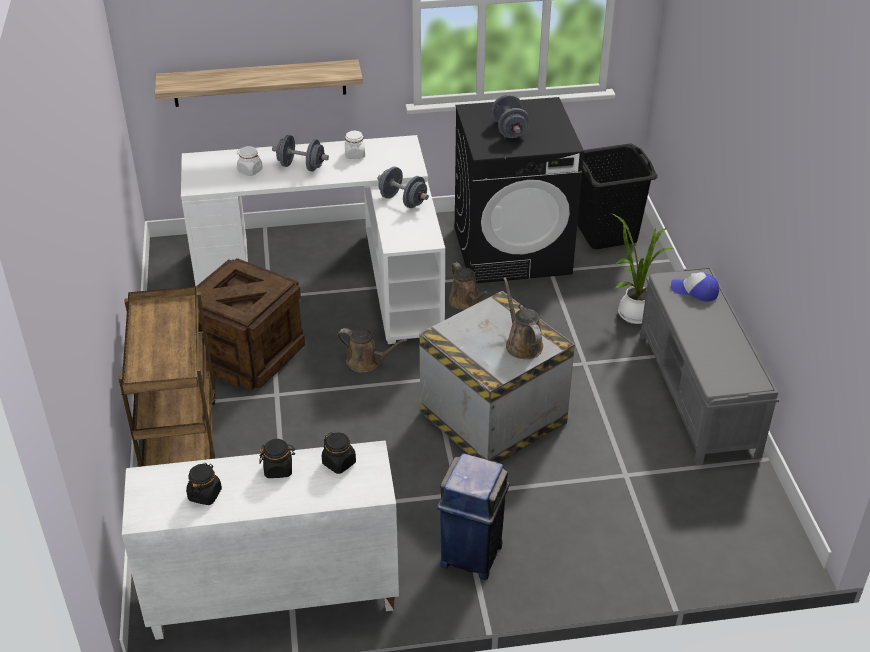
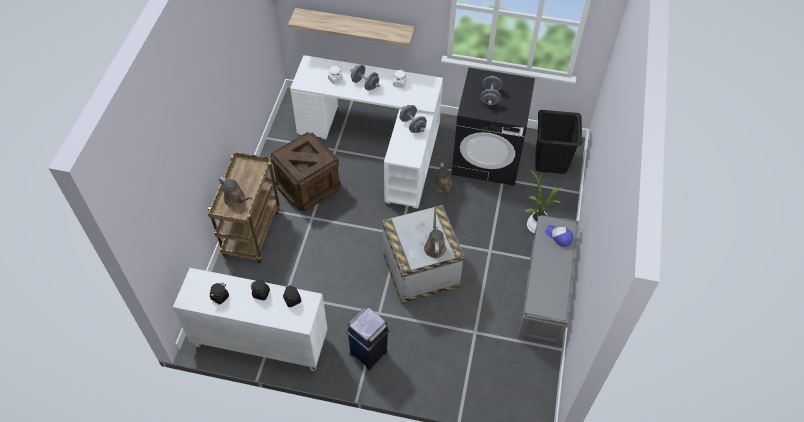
camera: 20 degrees right, 15 degrees up
brown watering can [337,328,408,373] -> brown watering can moved to [219,176,252,207]

